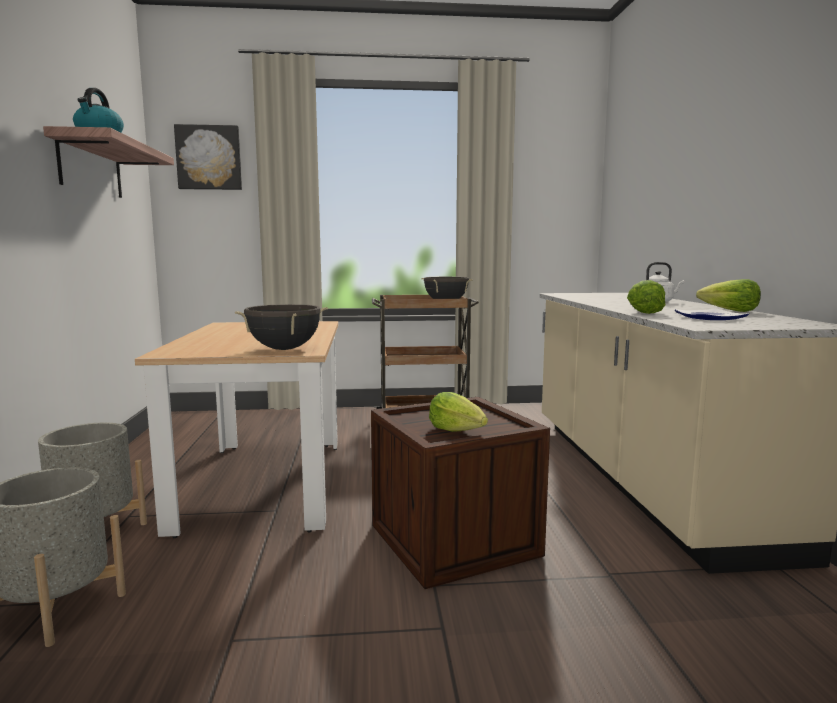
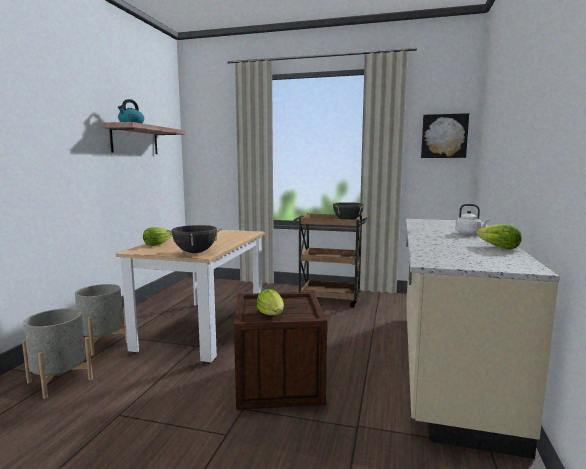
camera: 20 degrees right, 0 degrees up
picture [174,124,242,190] -> picture moved to [421,113,469,158]
lettuce [627,280,665,314] -> lettuce moved to [143,227,172,246]
plate [675,309,749,320] -> none

